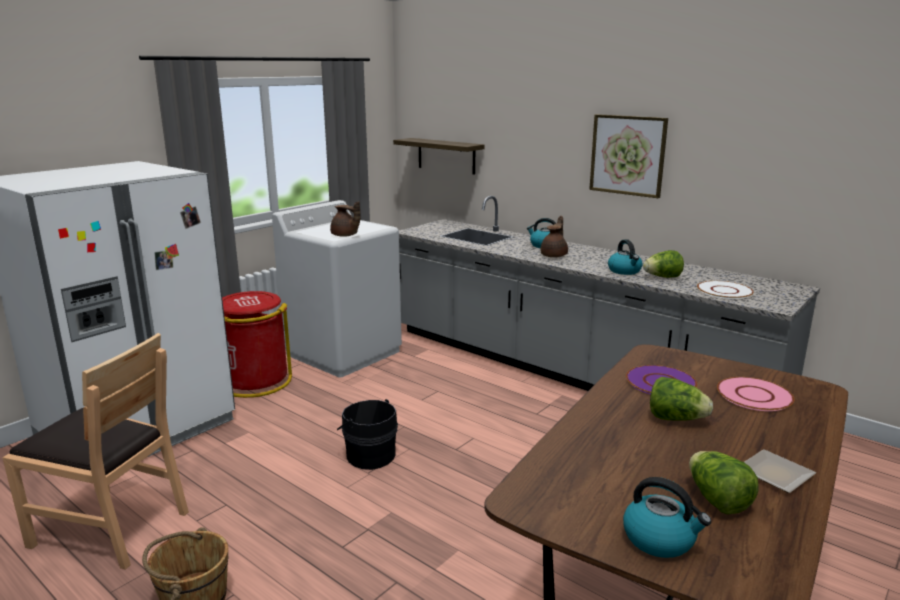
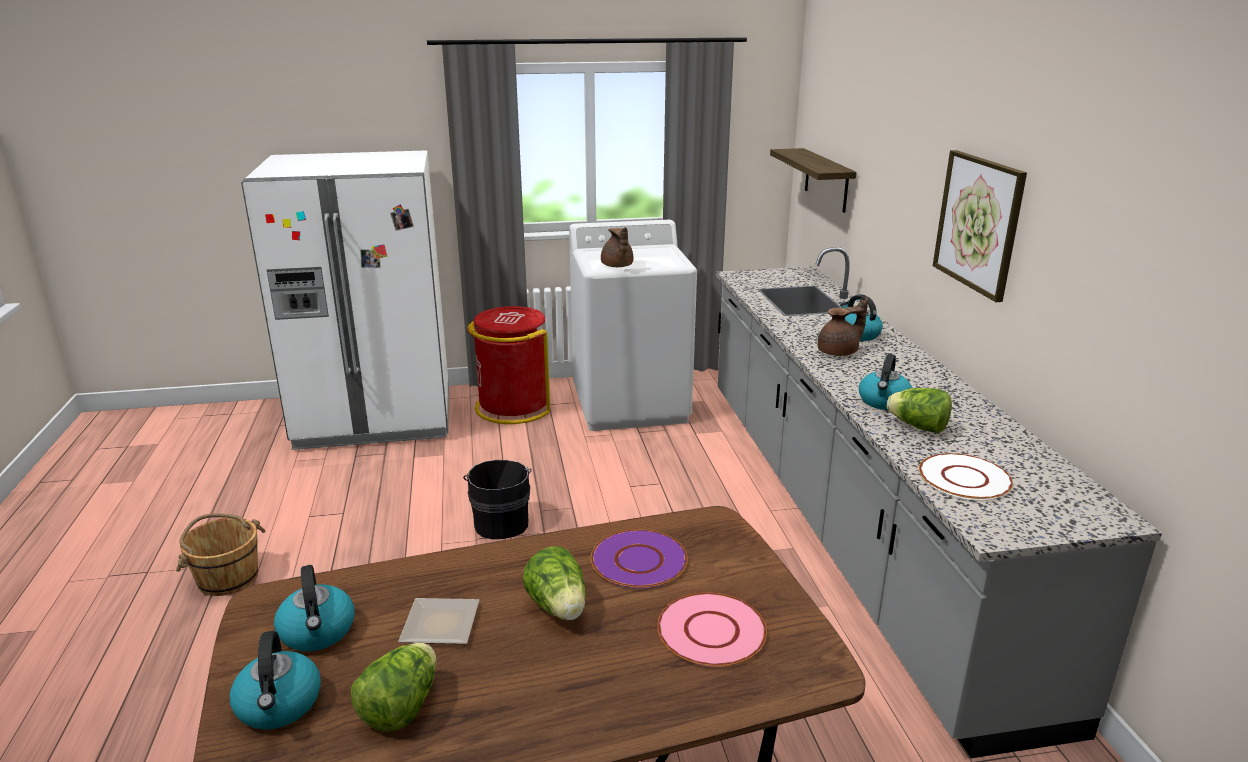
camera: 40 degrees right, 5 degrees up
brown chair [2,333,189,570] -> none
plate [744,449,816,493] -> plate moved to [398,598,479,644]
none -> kettle [274,565,355,651]

